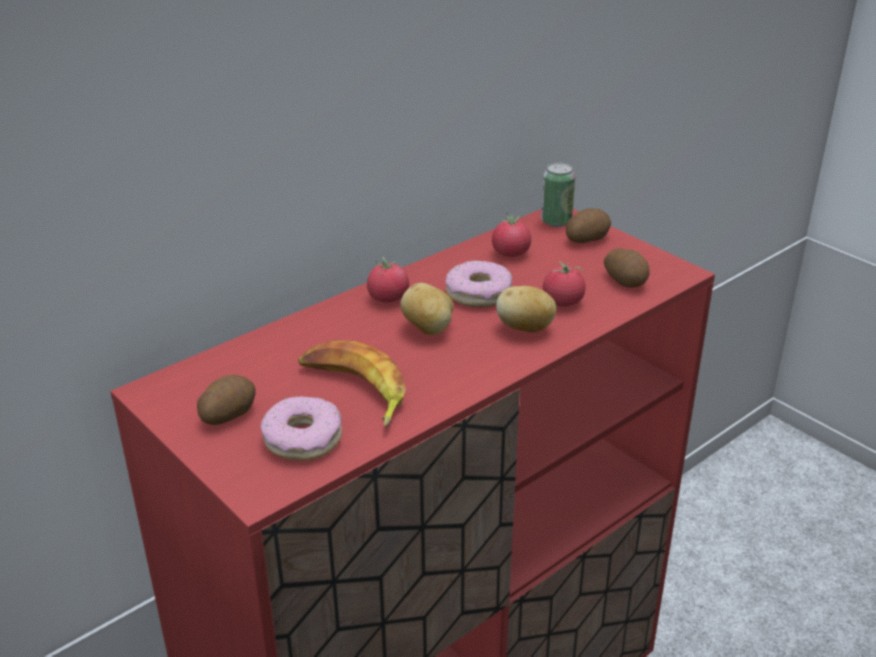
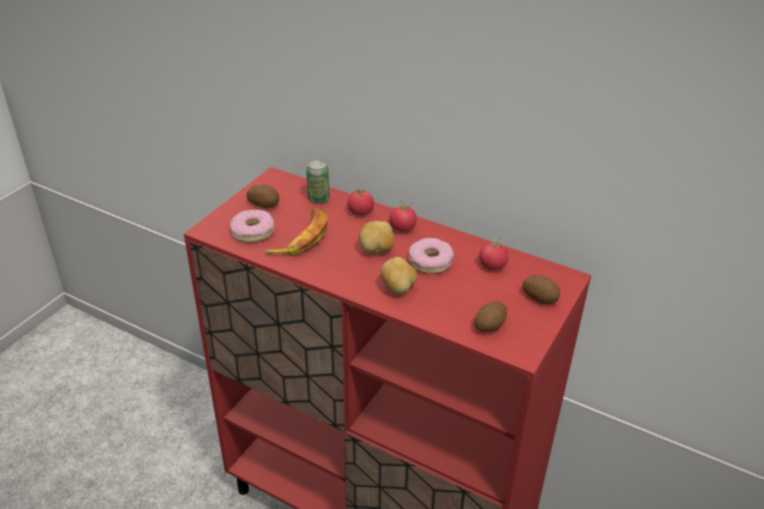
camera: 70 degrees right, 5 degrees up
can [541,163,575,227] -> can moved to [306,160,329,204]
tomato [543,261,586,307] -> tomato moved to [347,187,374,215]

